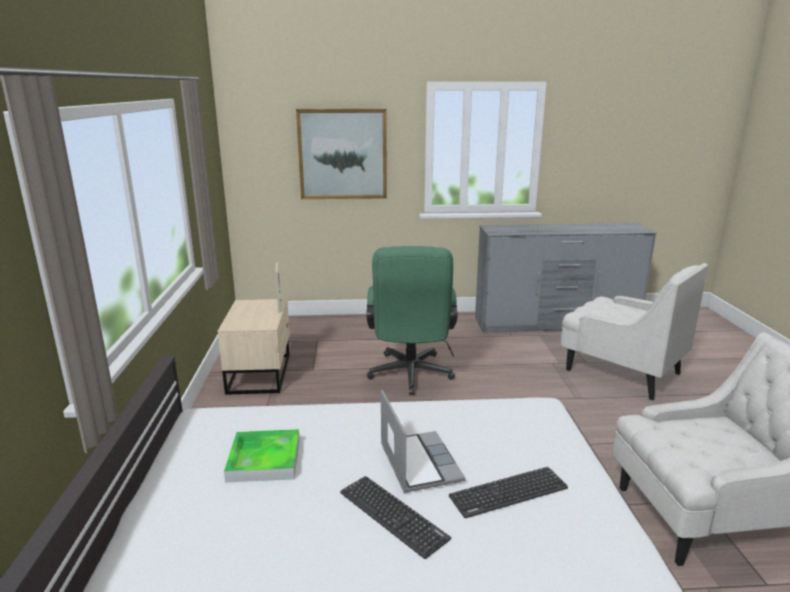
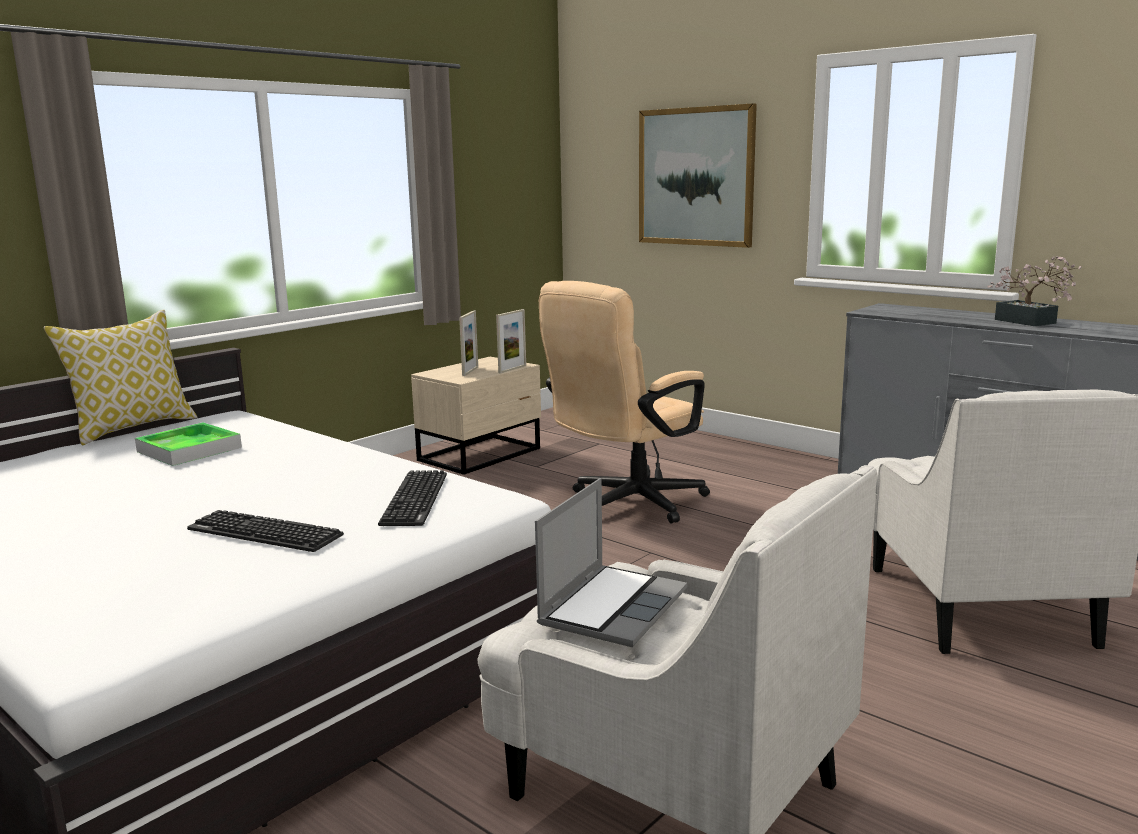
camera: 45 degrees right, 5 degrees down
keyboard [340,476,451,559] -> keyboard moved to [378,470,447,526]
green office chair [367,246,458,395] -> beige office chair [539,281,710,524]
laptop [381,390,465,493] -> laptop moved to [535,478,687,647]
none -> pillow [44,310,198,446]
none -> picture frame [459,311,478,376]
none -> potted plant [987,256,1082,326]

